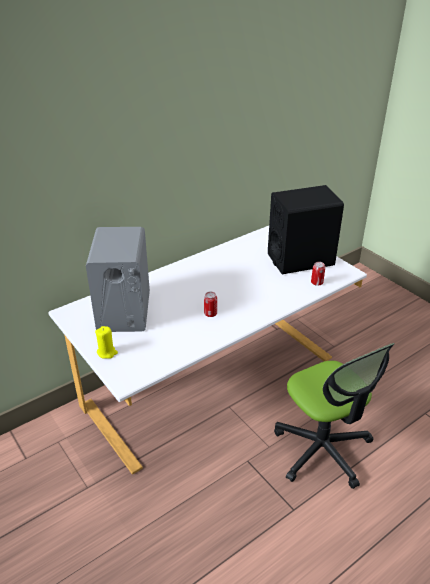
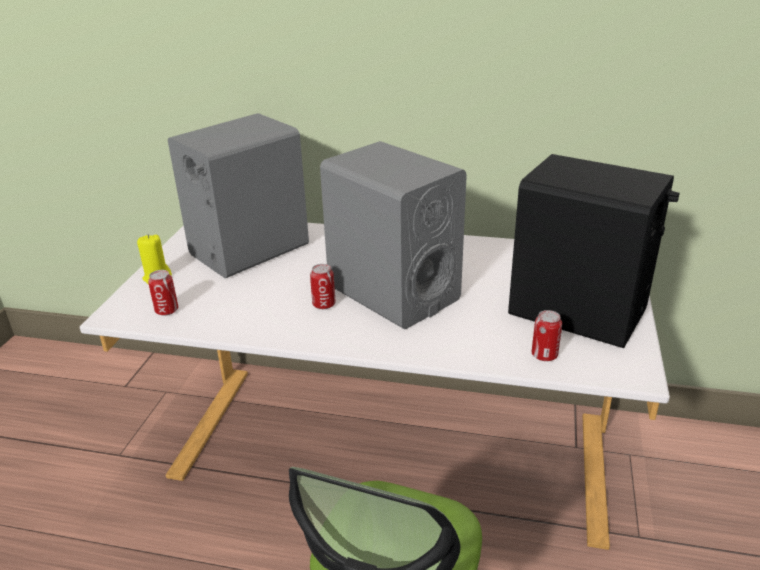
camera: 50 degrees right, 5 degrees down
none -> can [148,270,178,316]
none -> grey speaker [320,141,467,329]

